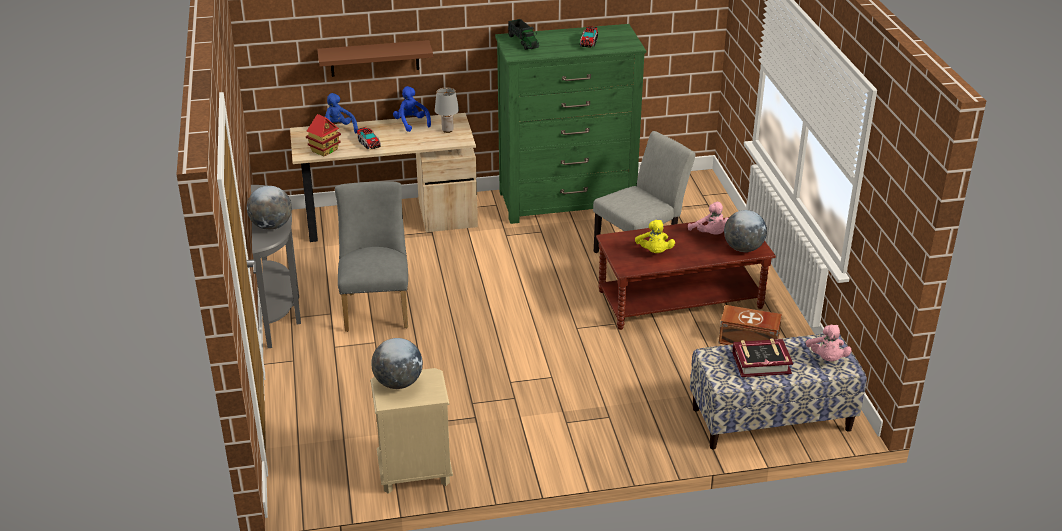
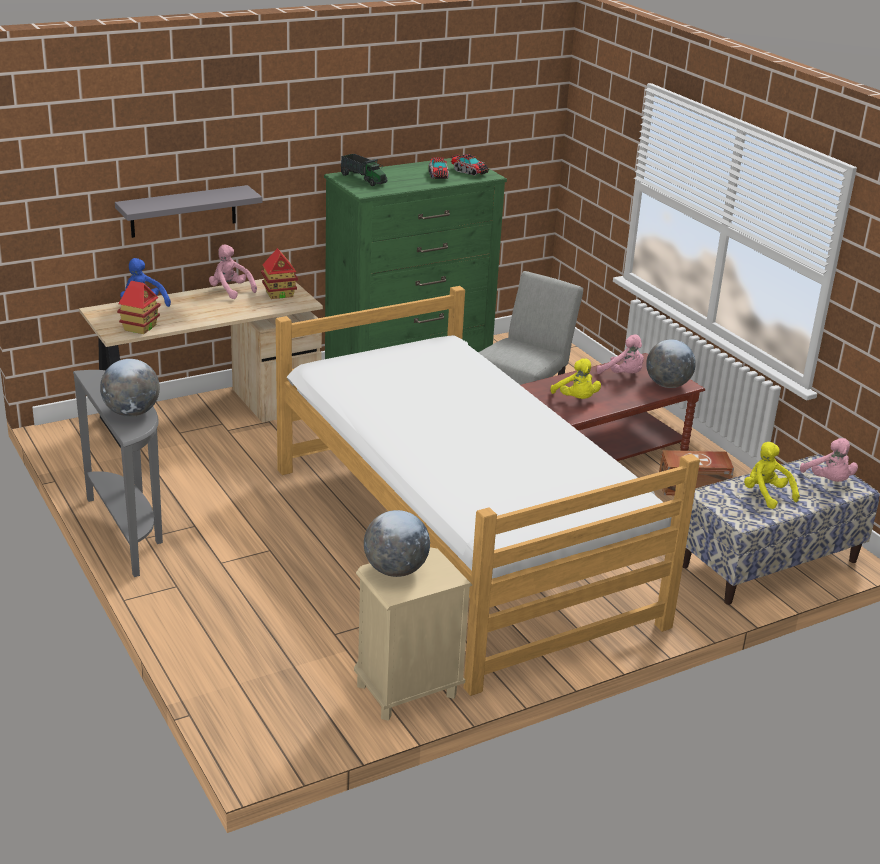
camera: 20 degrees left, 5 degrees down
brown shelf [317,40,433,77] -> grey shelf [115,185,262,238]
grey chair [335,181,408,332] -> none
toy truck [357,127,381,150] -> toy truck moved to [450,154,489,176]
blue plush toy [393,86,431,132] -> pink plush toy [209,244,257,299]
grey table lamp [435,87,459,133] -> toy house [261,248,298,299]
book [732,339,793,377] -> yellow plush toy [744,442,800,509]
none -> bed [276,286,700,696]

